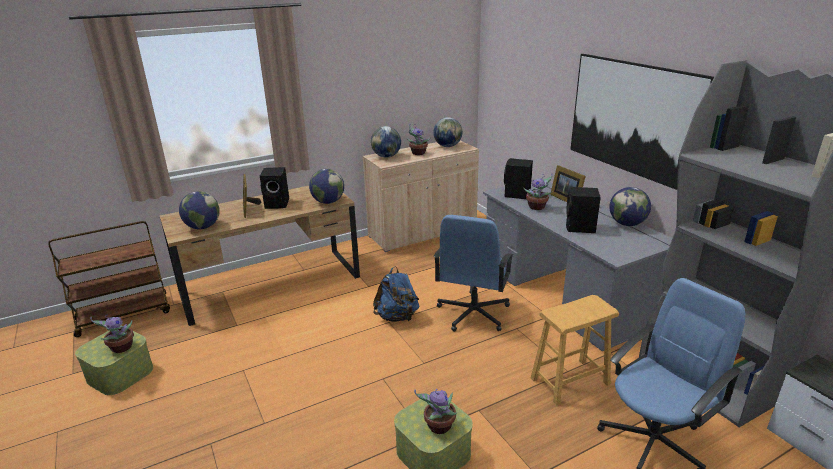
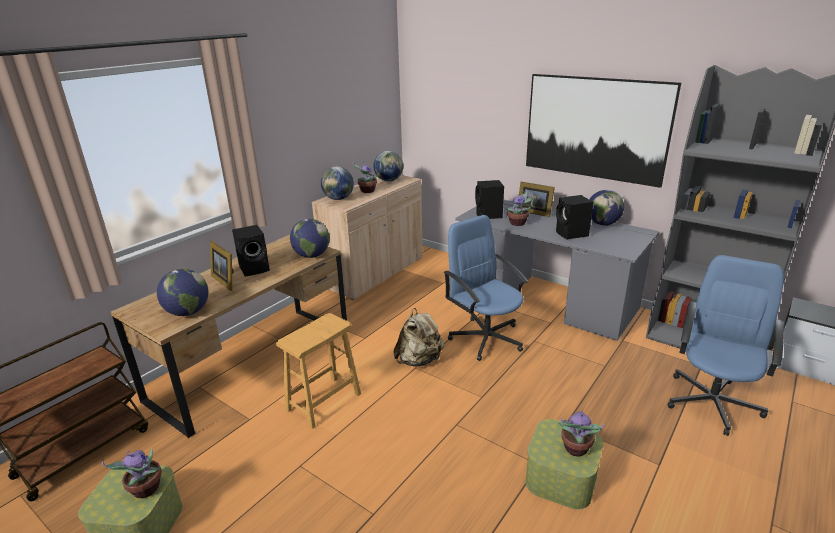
camera: 25 degrees left, 0 degrees up
blue backpack [373,266,419,322] -> beige backpack [393,308,444,367]
blue office chair [434,215,514,332] -> blue office chair turned 150 degrees clockwise [444,215,528,361]
brown stool [531,295,619,405] -> brown stool moved to [276,313,361,429]

